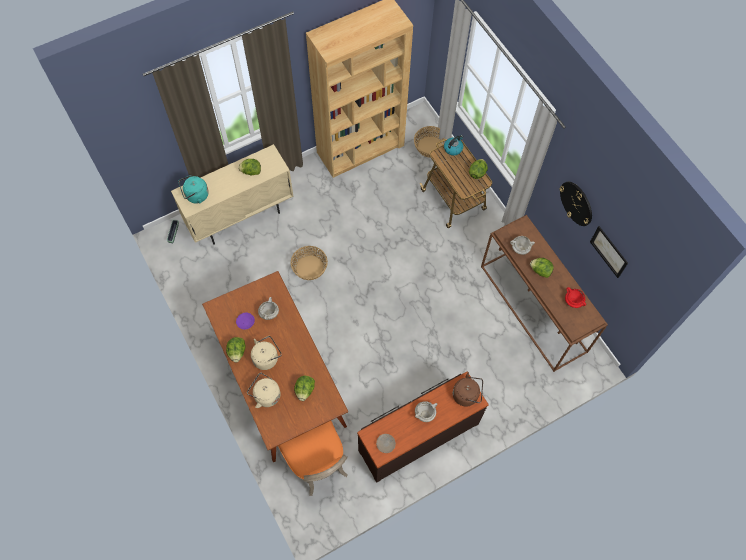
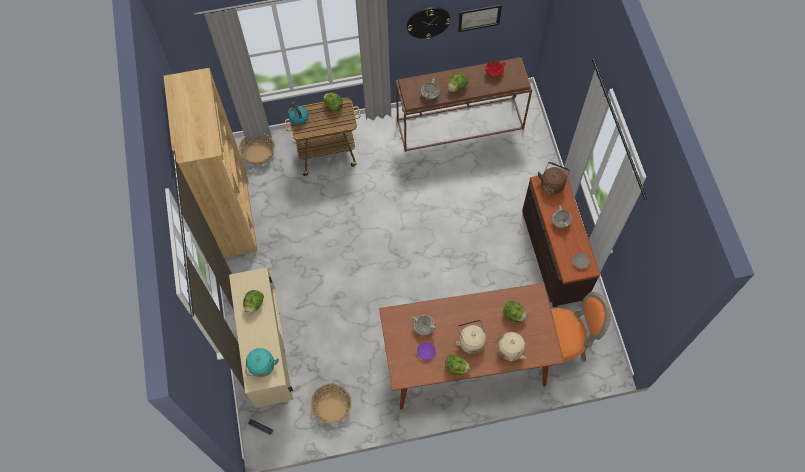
camera: 70 degrees left, 0 degrees up
basket [291,246,328,280] -> basket moved to [311,383,352,424]

